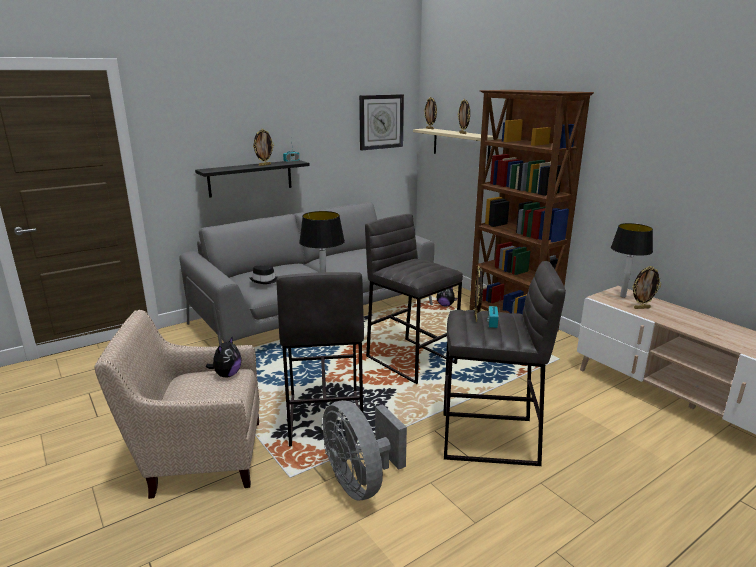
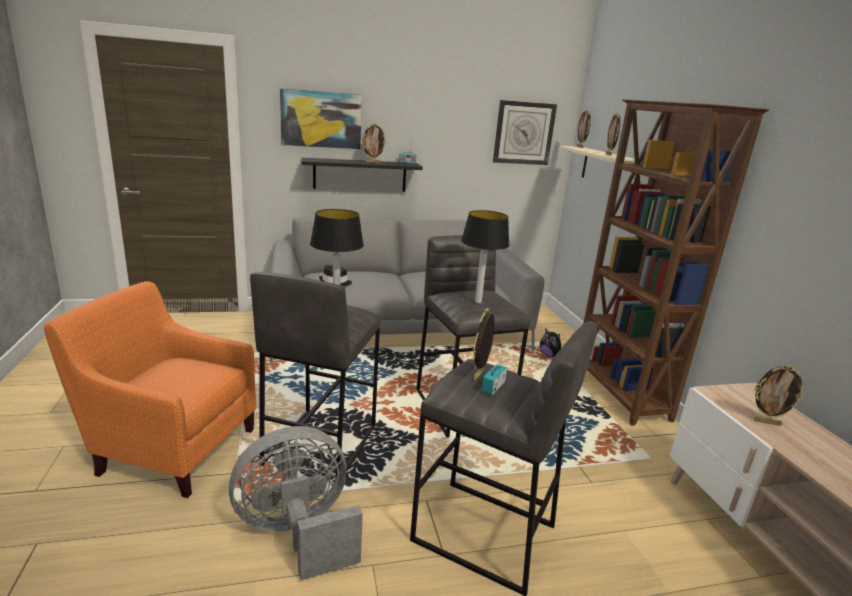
camera: 20 degrees right, 0 degrees up
beige armchair [94,310,260,499] -> orange armchair [44,281,256,498]
plush toy [206,336,241,378] -> none
grey fan [323,400,407,501] -> grey fan turned 75 degrees clockwise [229,426,363,580]
table lamp [611,223,653,298] -> table lamp moved to [461,210,510,303]
none -> picture [280,89,362,149]

